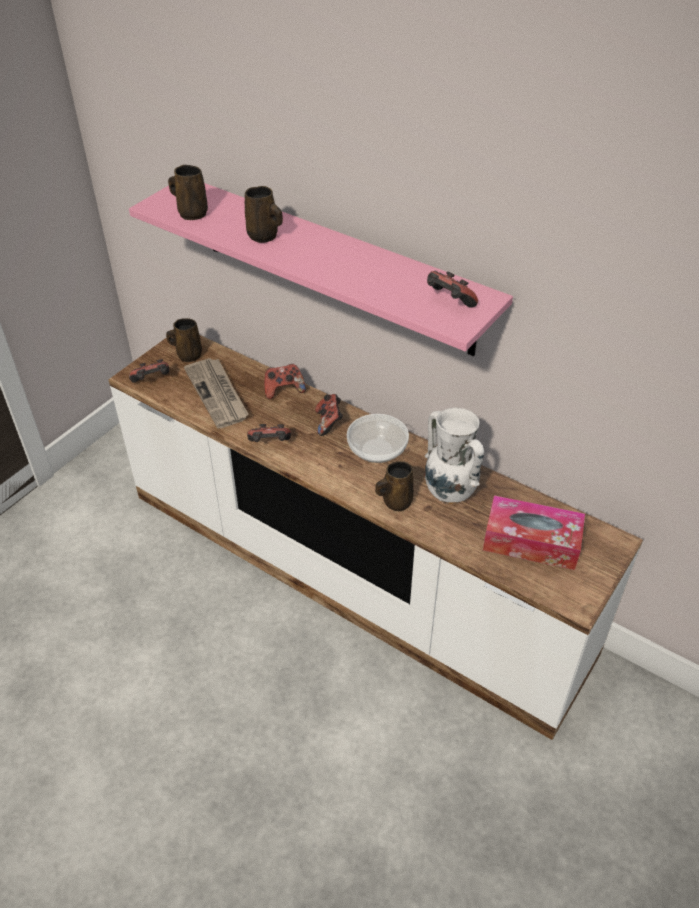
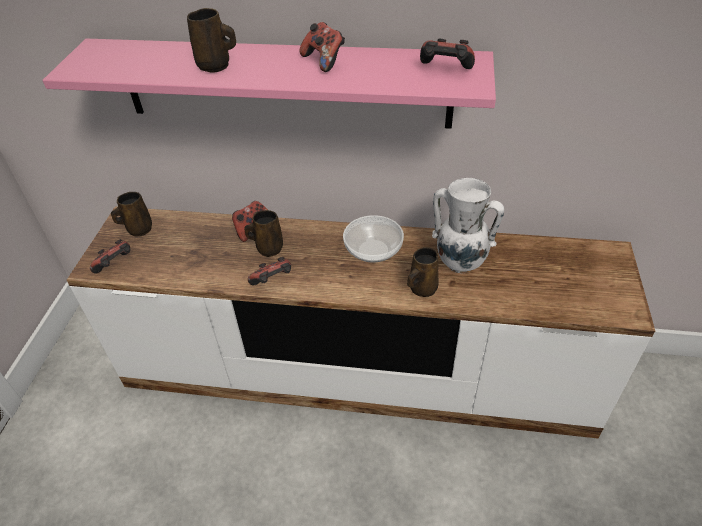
camera: 25 degrees left, 0 degrees up
brown mug [168,165,208,220] -> brown mug moved to [244,210,283,257]
newspaper [184,358,249,428] -> none
game controller [315,394,343,436] -> game controller moved to [299,22,345,72]
tissue box [483,495,585,570] -> none

